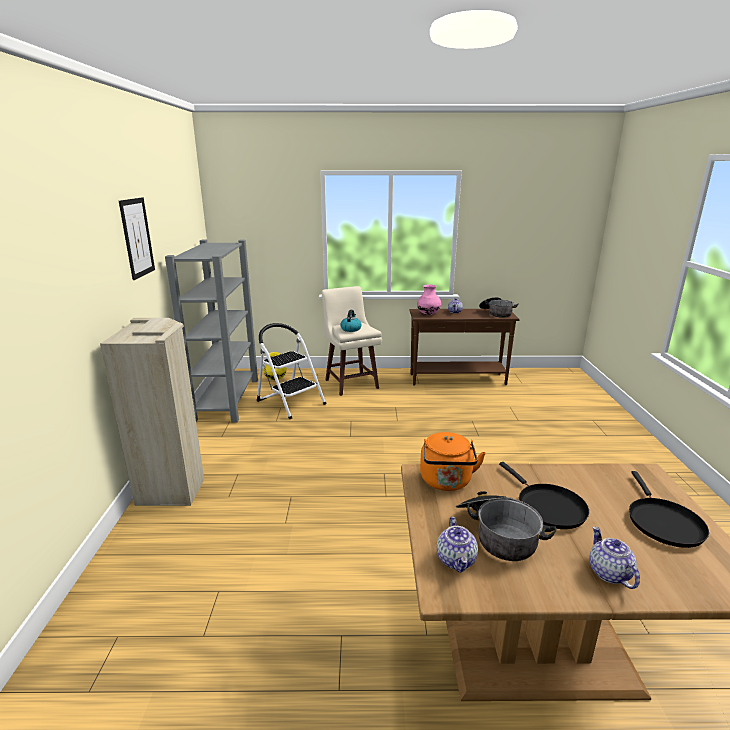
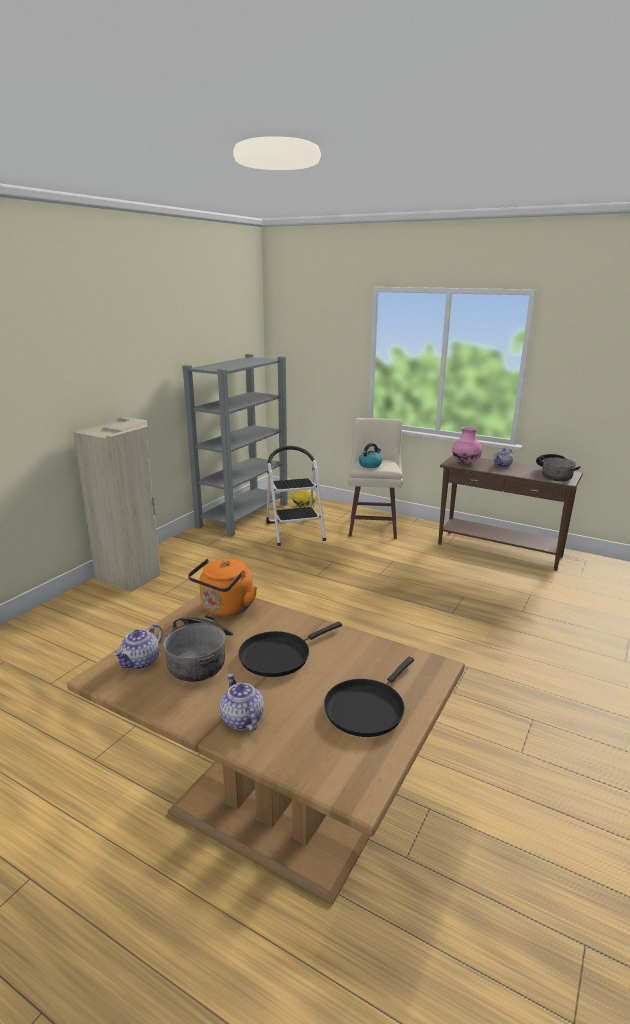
camera: 30 degrees right, 0 degrees up
picture [119,197,155,280] -> none
black frying pan [499,462,589,529] -> black frying pan turned 45 degrees clockwise [238,622,342,677]
teapot [589,526,640,589] -> teapot turned 45 degrees counterclockwise [220,674,264,732]

